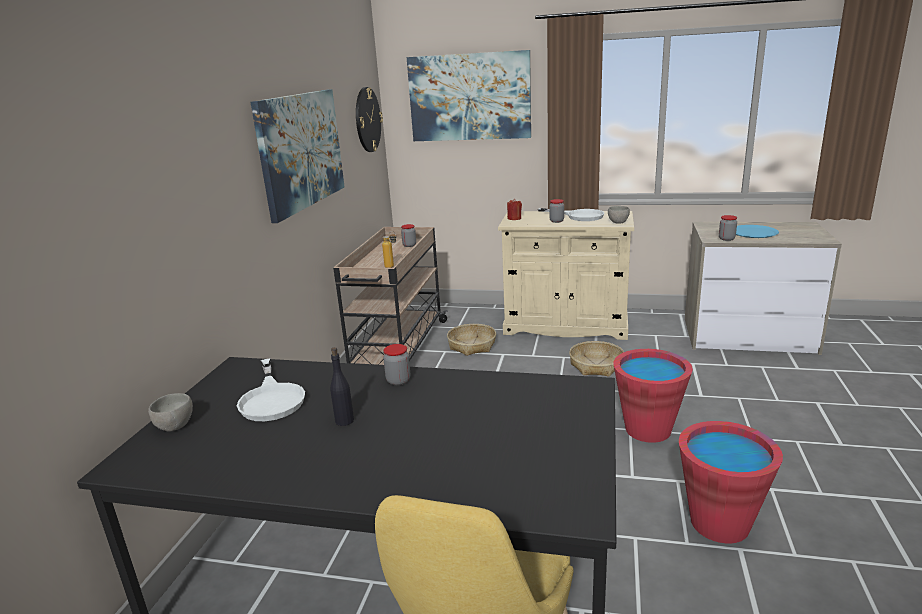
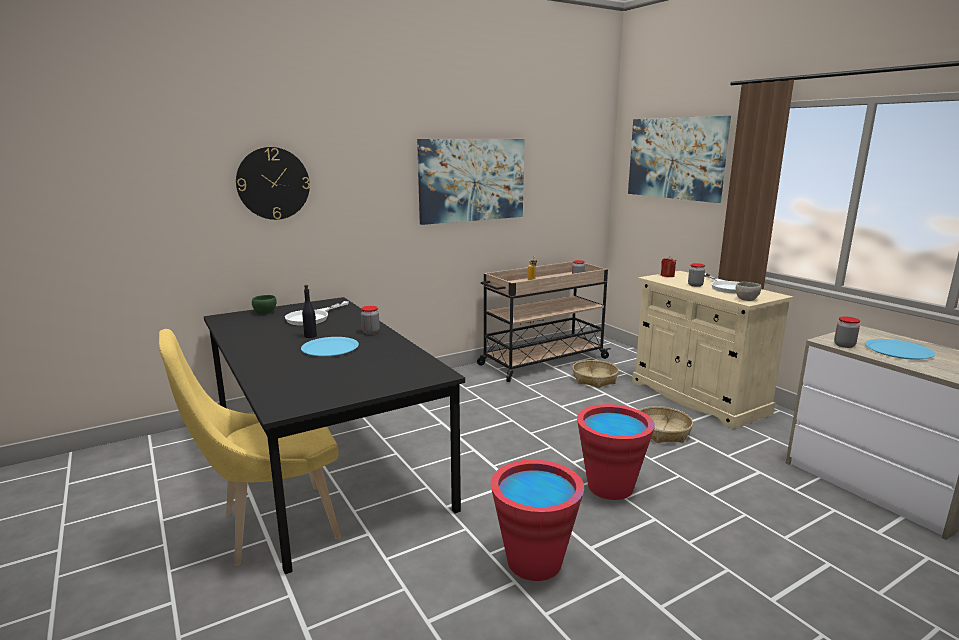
camera: 45 degrees right, 5 degrees down
grey bowl [148,393,193,432] -> green bowl [252,295,277,314]
wall clock [356,87,383,152] -> wall clock moved to [236,147,310,220]
none -> blue plate [301,337,359,357]

